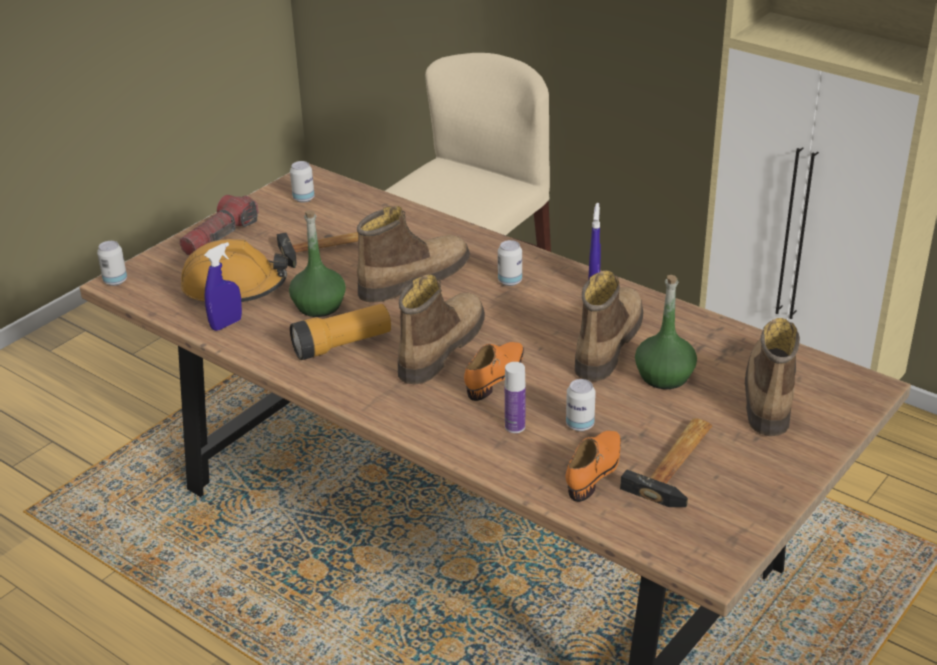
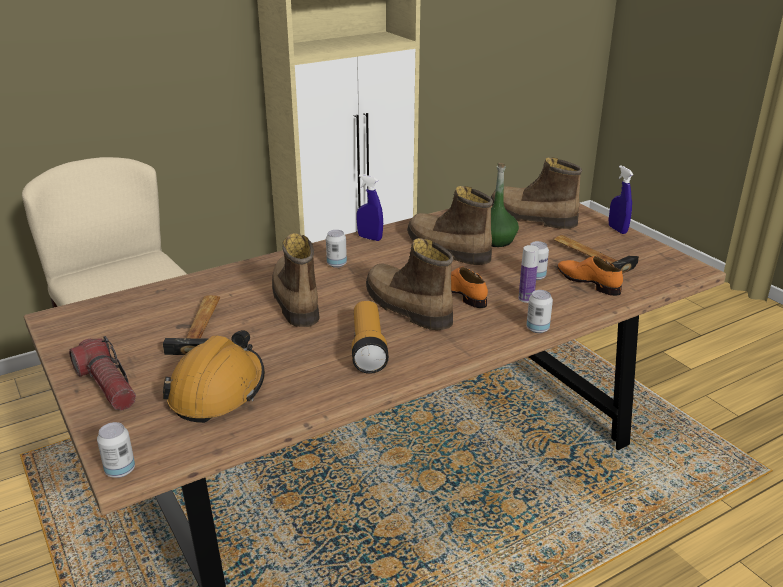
camera: 70 degrees left, 5 degrees down
blue spray bottle [204,242,242,331] -> blue spray bottle moved to [609,165,634,234]
green bottle [289,210,346,317] -> none
can [290,161,315,203] -> can moved to [526,290,553,333]

